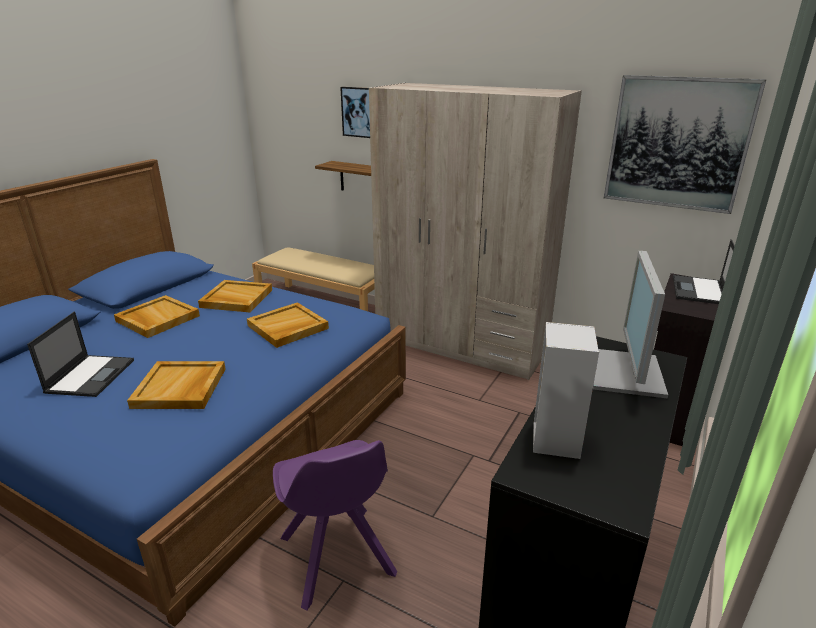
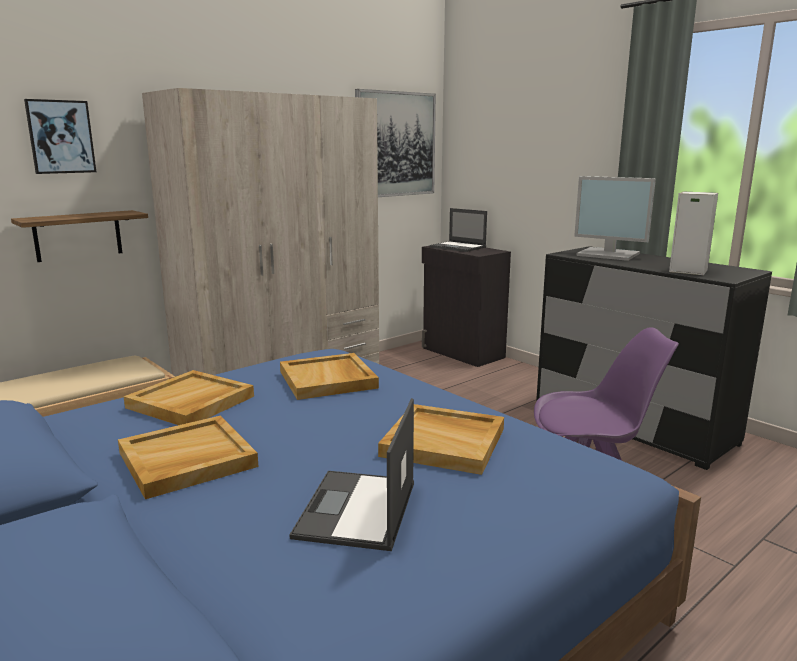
camera: 70 degrees left, 10 degrees down
laptop [27,311,134,397] -> laptop turned 105 degrees counterclockwise [289,398,414,551]

